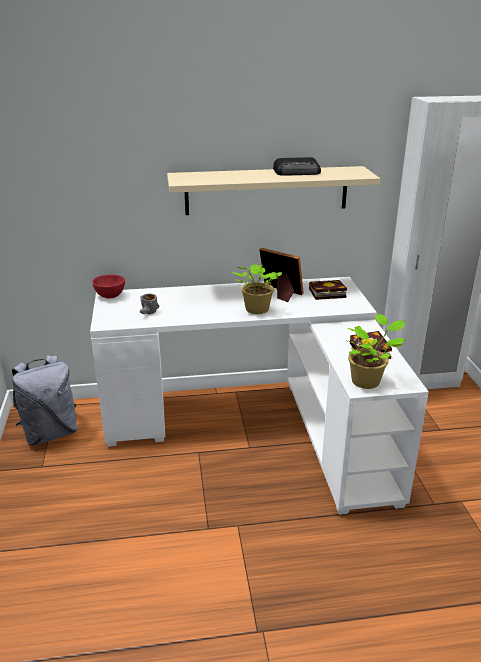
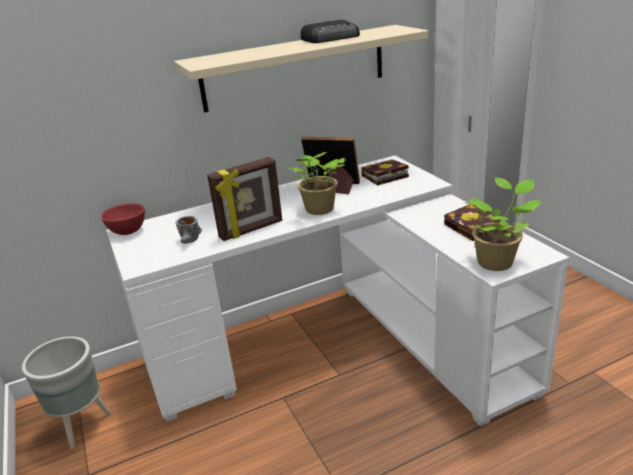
camera: 15 degrees left, 0 degrees up
grey backpack [12,355,78,445] -> grey planter [22,336,112,449]
none -> picture frame [207,157,282,241]

